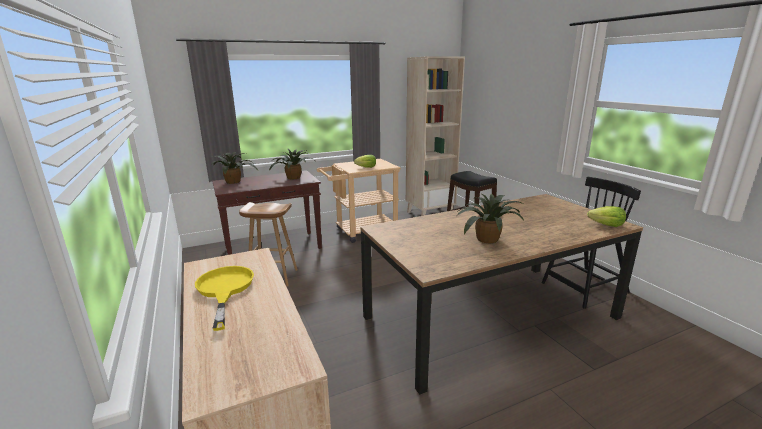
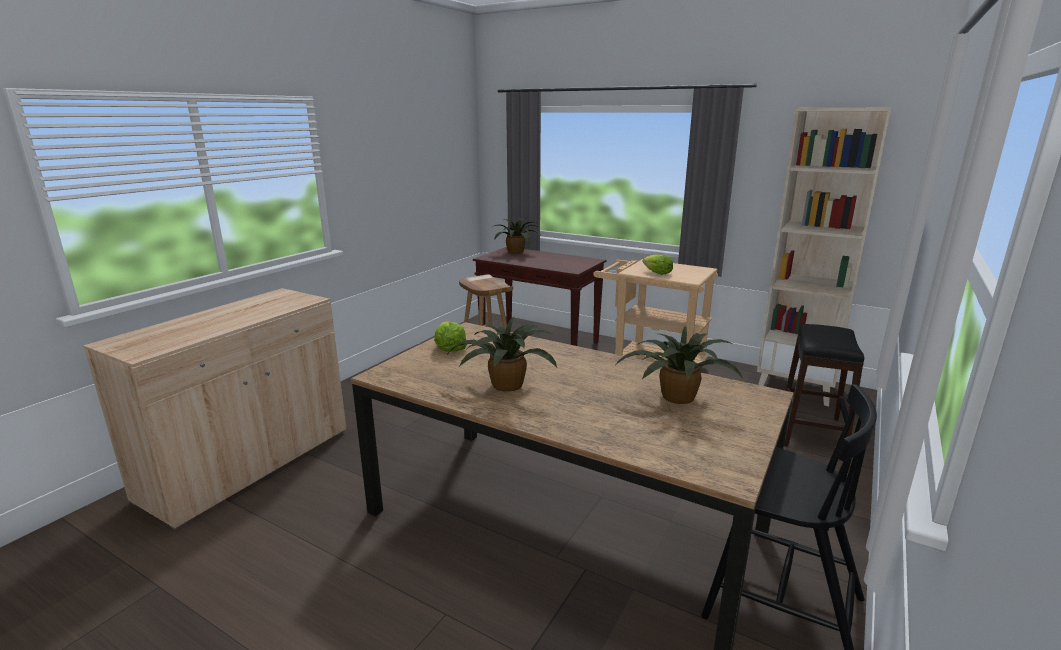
camera: 55 degrees right, 0 degrees up
yellow frying pan [195,266,254,331] -> none
potted plant [269,148,314,179] -> potted plant moved to [614,325,743,404]
lettuce [587,206,626,227] -> lettuce moved to [434,321,467,352]

